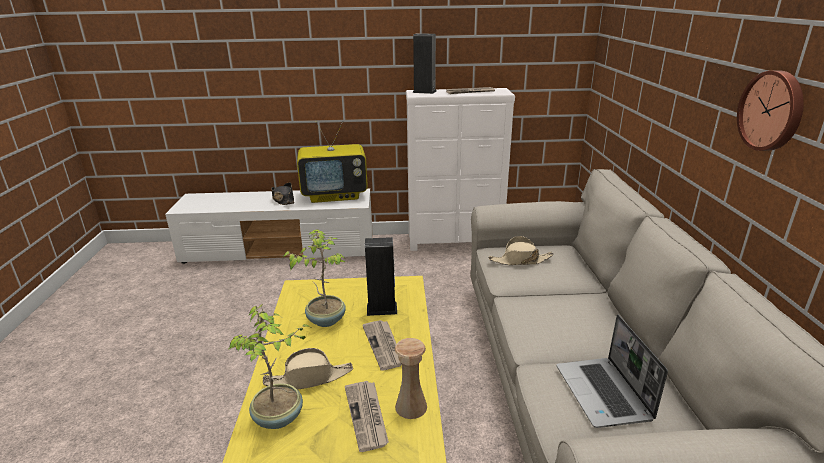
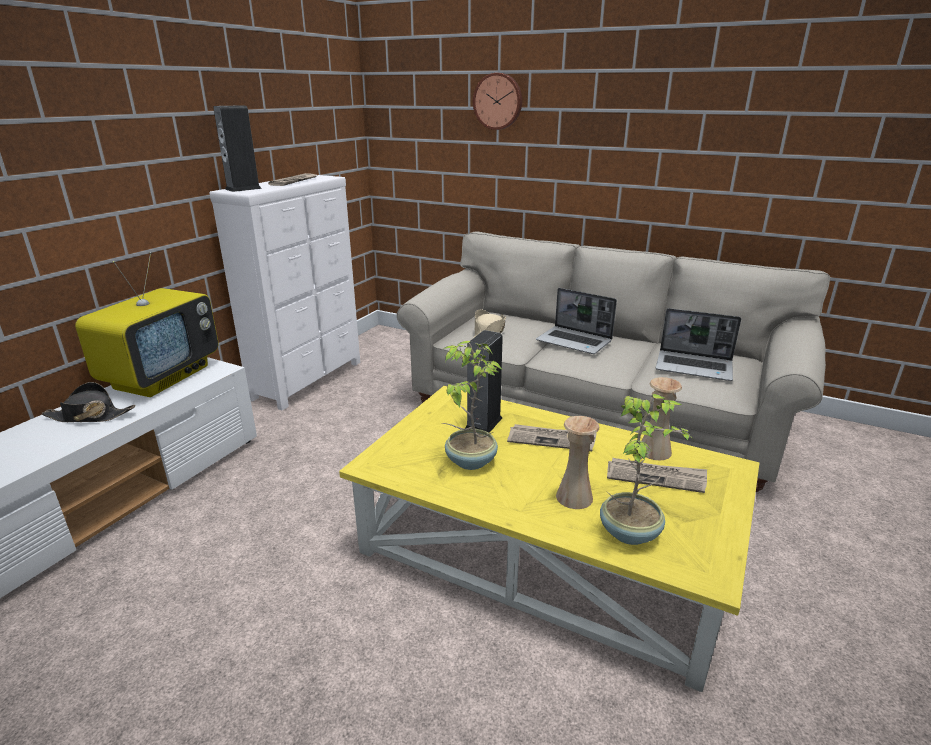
camera: 60 degrees left, 0 degrees up
beige hat [263,348,353,390] -> beige vase [556,416,599,509]
wall clock [737,70,804,151] -> wall clock moved to [473,73,522,130]
none -> laptop [536,288,617,354]

